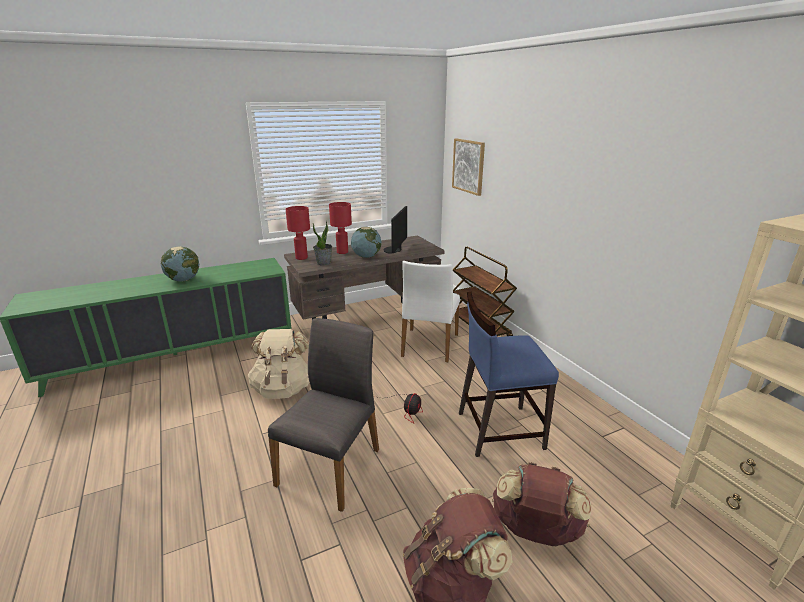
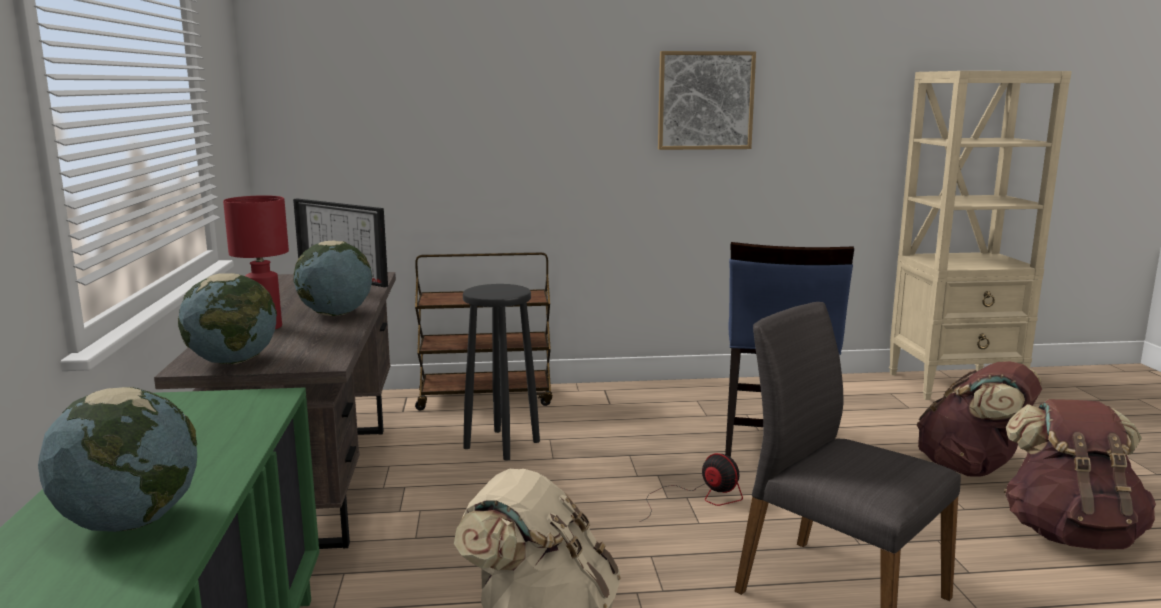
camera: 70 degrees left, 10 degrees down
red table lamp [286,206,310,260] -> globe [178,273,277,364]
potted plant [313,220,332,266] -> none
white chair [401,261,460,362] -> black stool [463,284,540,461]
picture [452,139,485,196] -> picture moved to [658,51,756,150]

